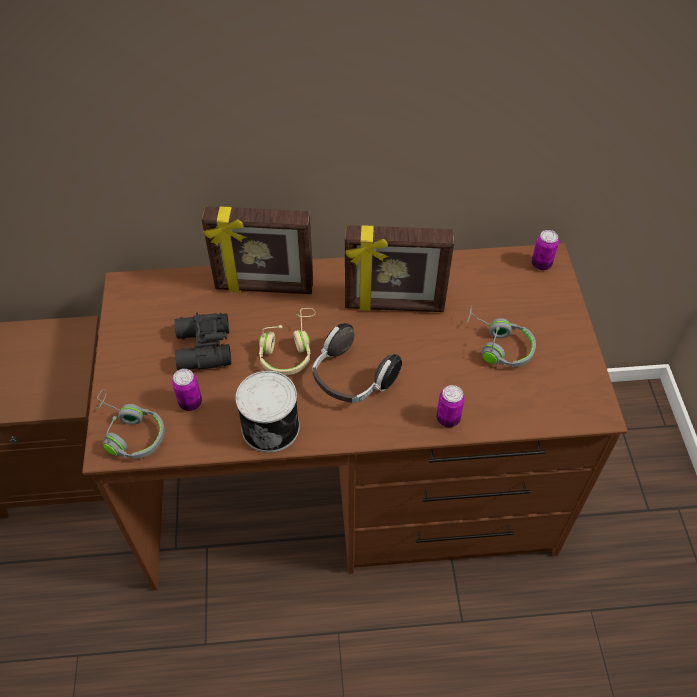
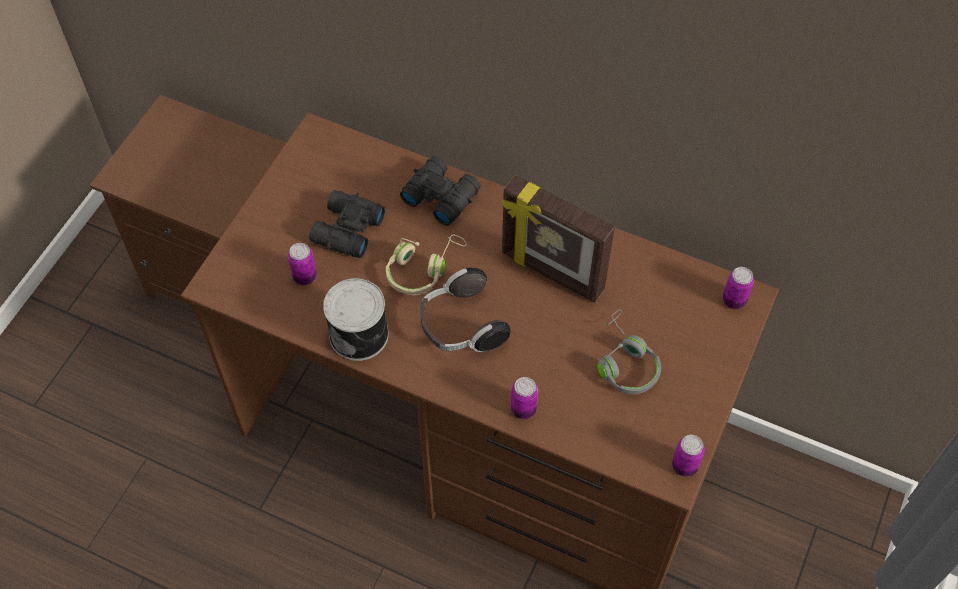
camera: 30 degrees right, 5 degrees up
grey headphones [95,389,165,459] -> none
picture frame [202,206,313,294] -> black binoculars [400,156,481,226]
none -> can [672,435,705,477]

